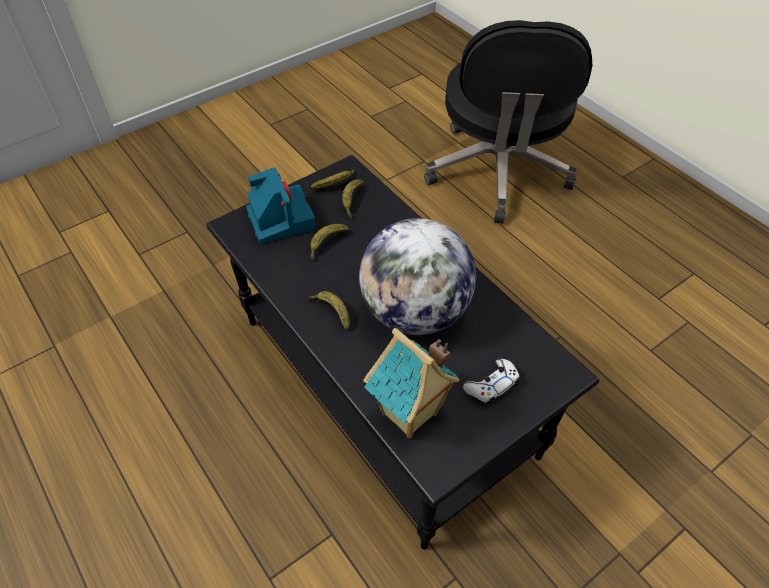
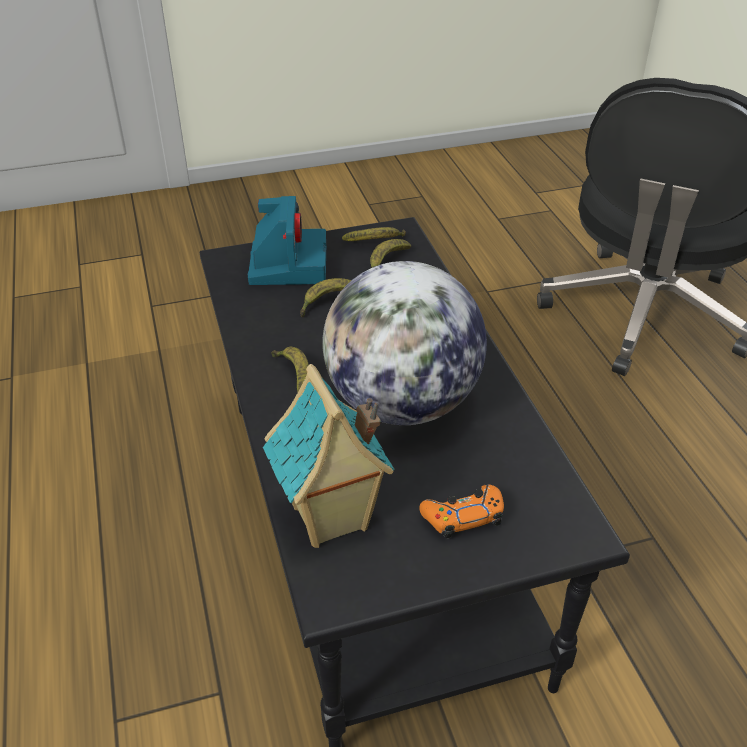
camera: 20 degrees right, 10 degrees down
white game controller [463,359,520,405] -> orange game controller [419,484,504,539]

